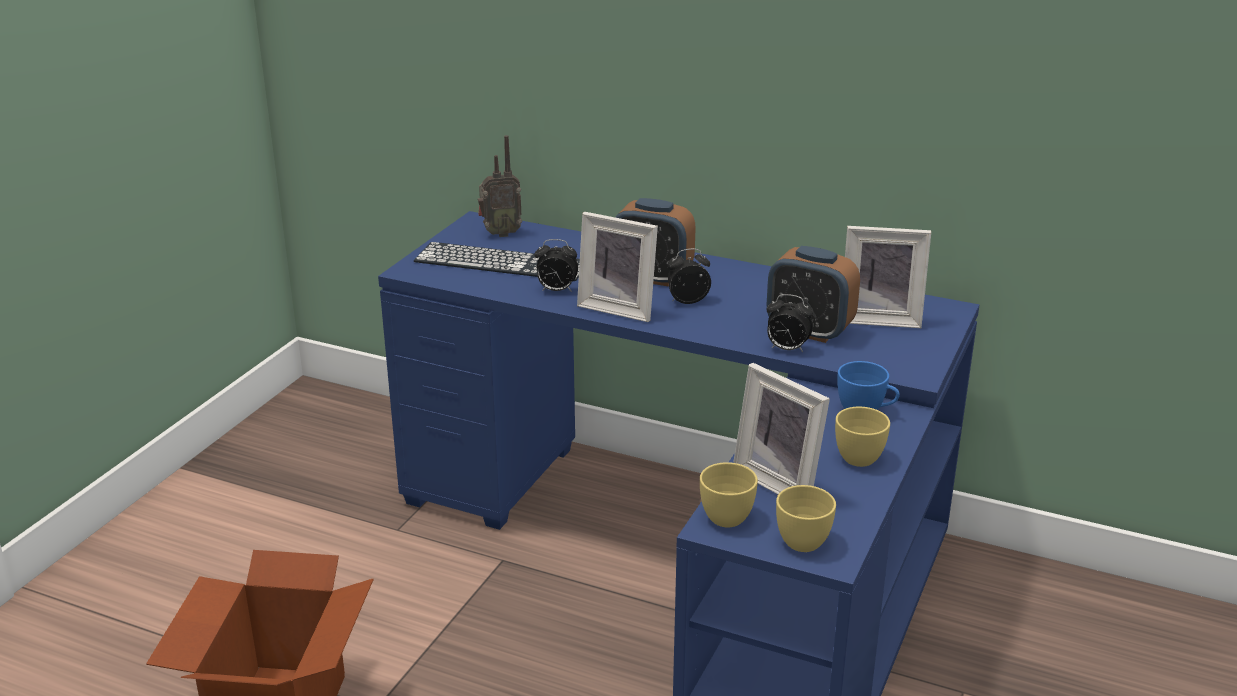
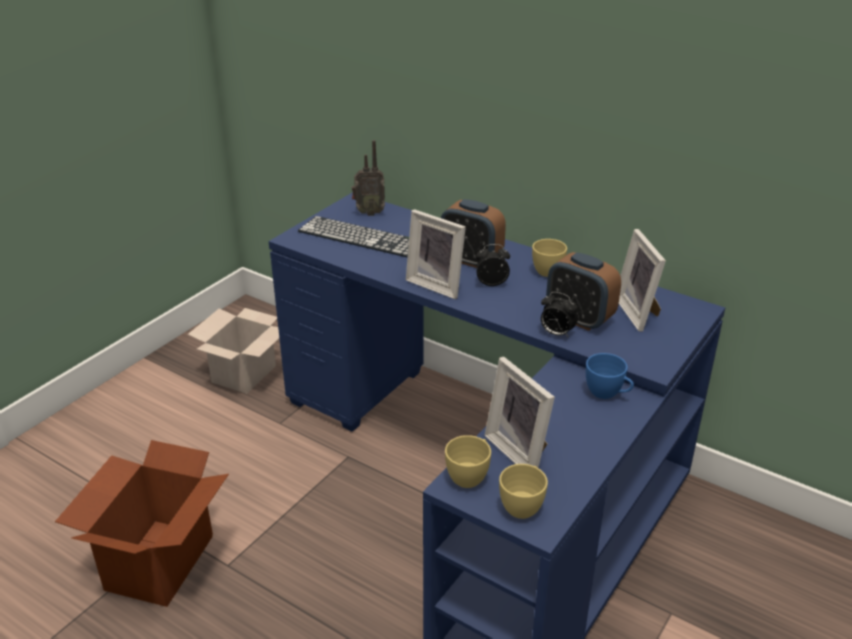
camera: 10 degrees right, 5 degrees up
alarm clock [534,239,578,292] -> none
yellow cup [835,407,890,467] -> yellow cup moved to [532,239,567,277]
picture frame [845,226,931,328] -> picture frame turned 60 degrees clockwise [619,229,666,332]
none -> cardboard box [187,308,279,394]

